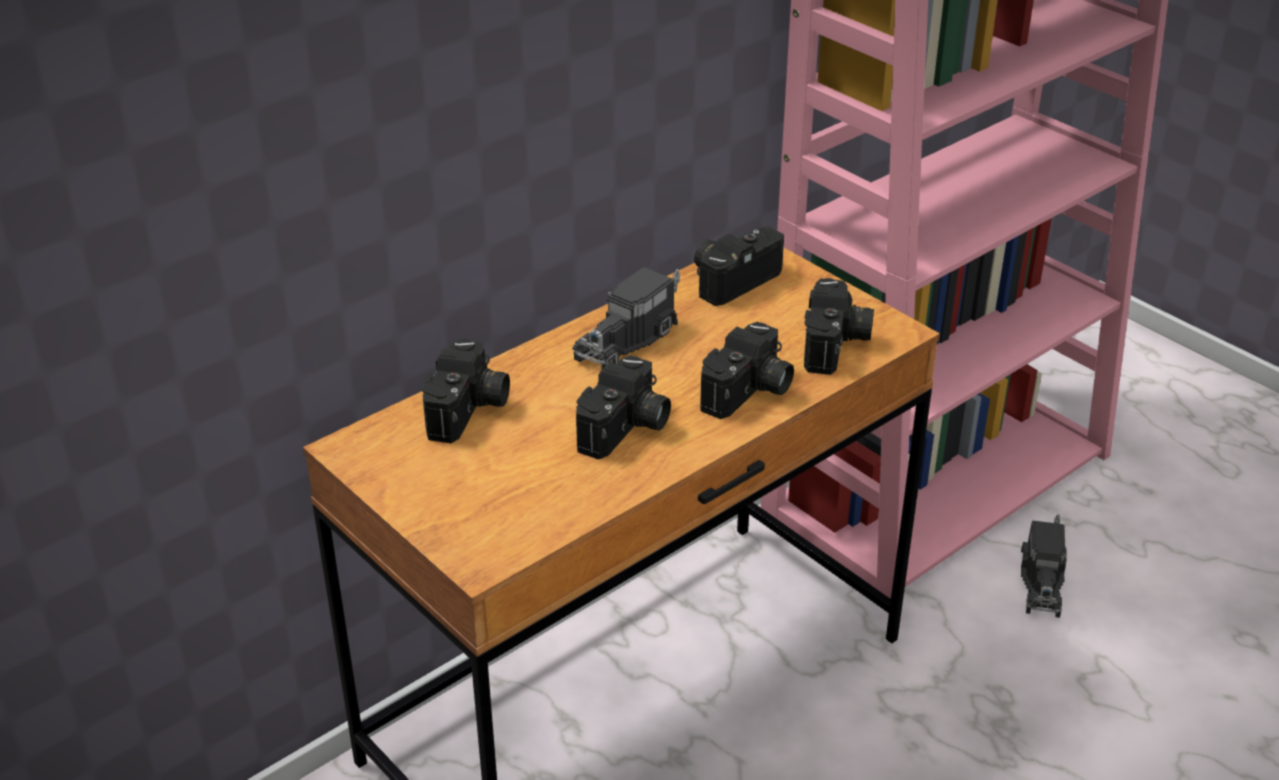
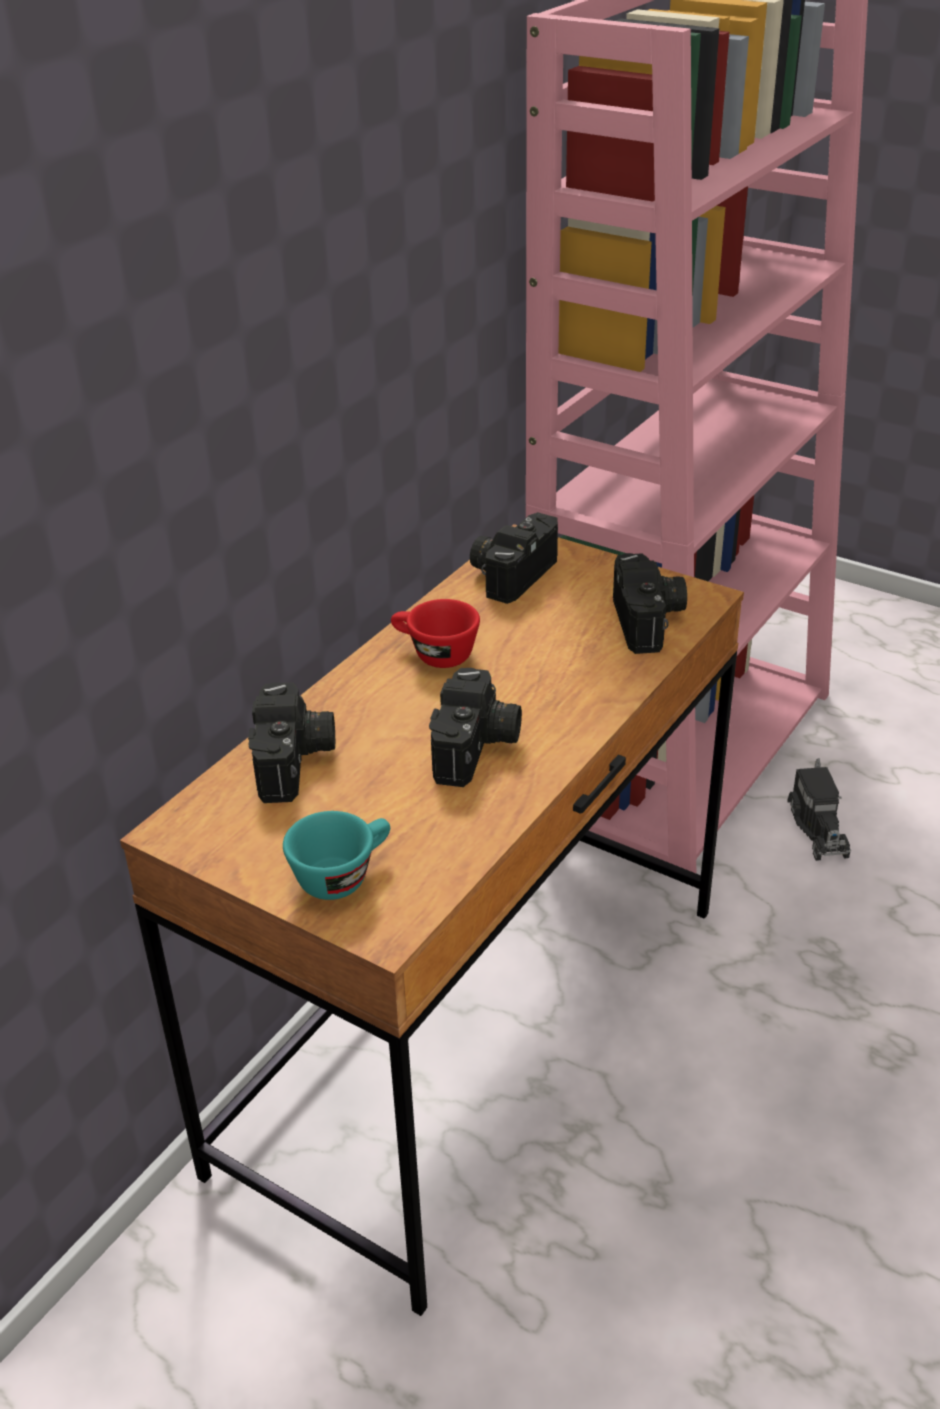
camera: 15 degrees left, 0 degrees up
toy truck [573,267,680,369] -> red cup [391,599,480,668]
camera [700,322,794,419] -> none
none -> turquoise cup [283,811,390,900]

